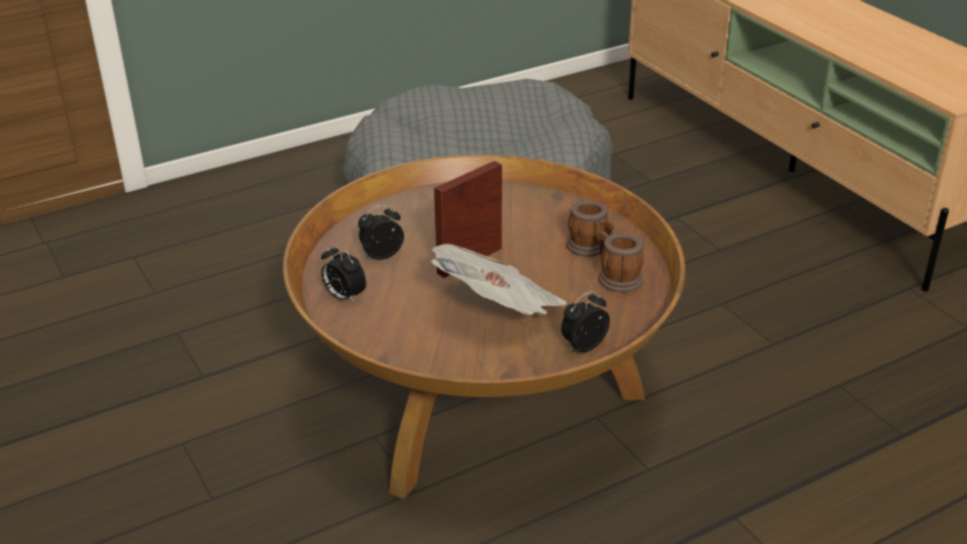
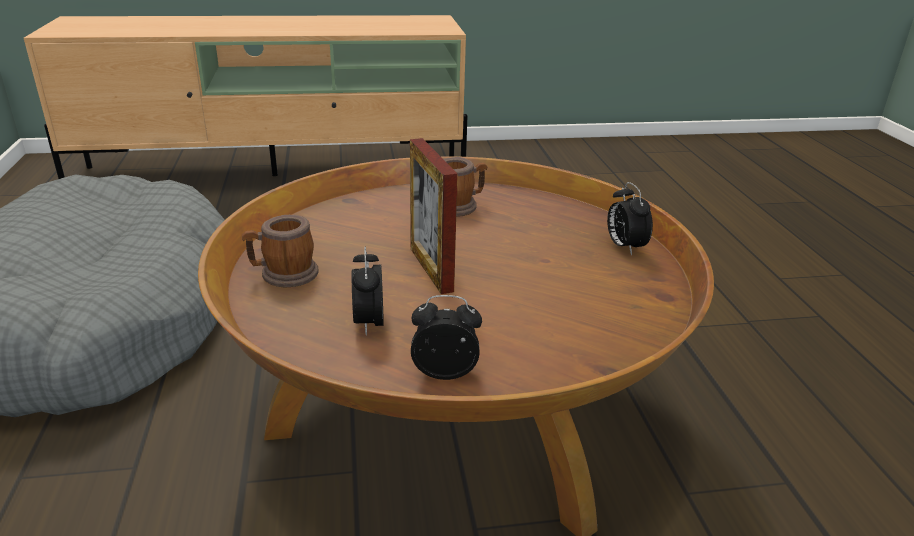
camera: 70 degrees left, 5 degrees down
alarm clock [321,244,366,304] -> alarm clock turned 150 degrees counterclockwise [411,295,482,380]
newspaper [430,244,567,316] -> none
mug [598,231,644,293] -> mug moved to [242,215,318,287]

